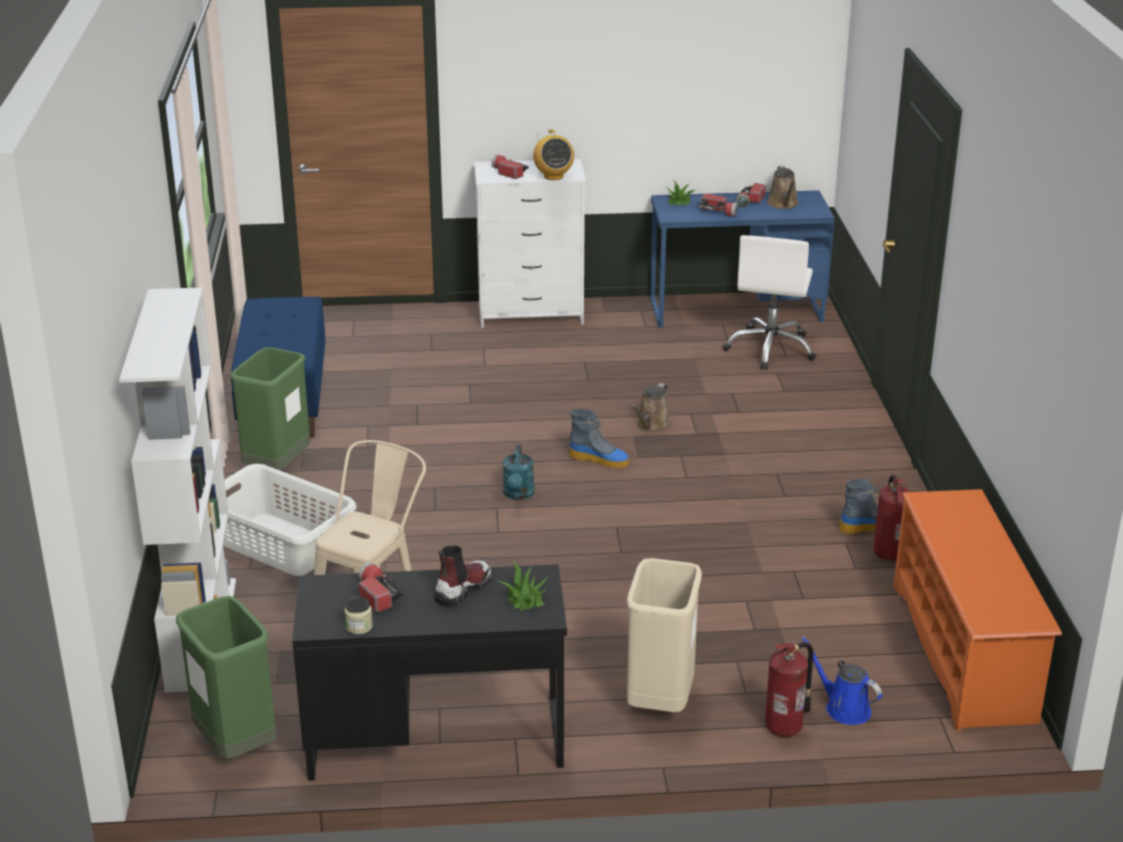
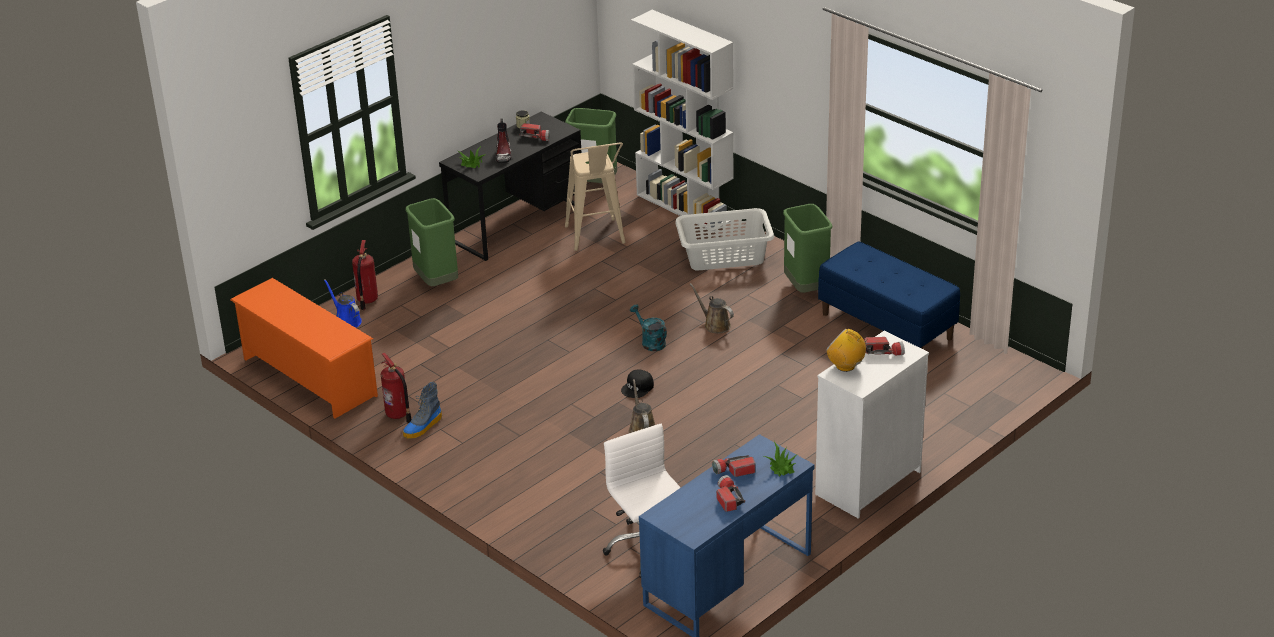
camera: 140 degrees right, 5 degrees up
boot [569,409,629,469] -> black cap [621,369,654,398]
beige trash can [627,558,702,712] -> green trash can [406,198,458,286]
brown watering can [767,166,798,209] -> brown watering can moved to [690,283,734,333]
blue watering can [802,636,882,725] -> blue watering can turned 135 degrees counterclockwise [324,279,362,328]

